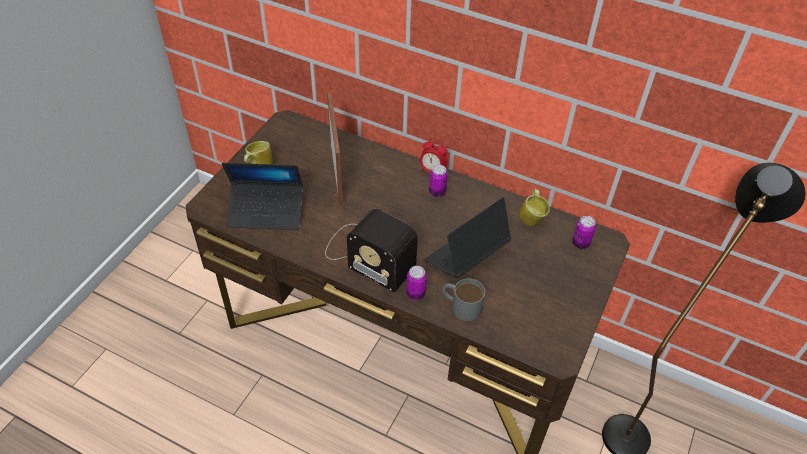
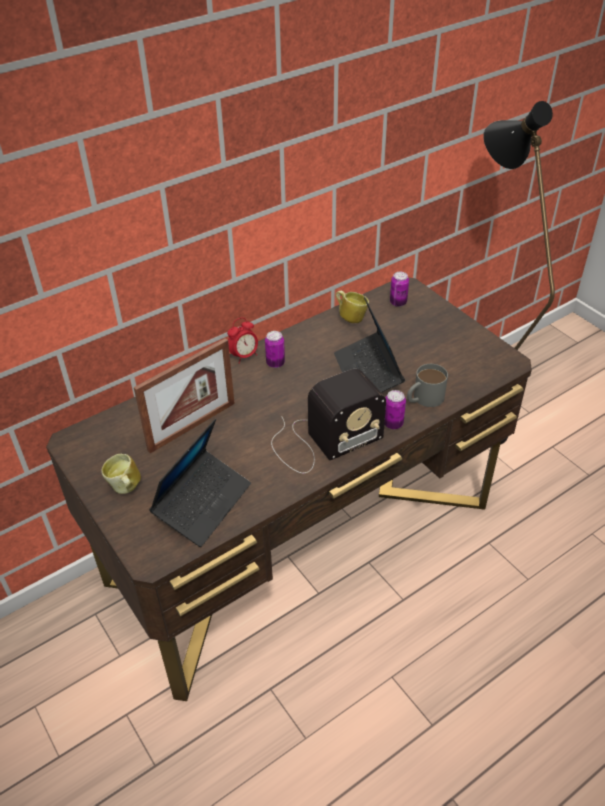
camera: 60 degrees left, 5 degrees down
picture frame [327,93,343,206] -> picture frame turned 120 degrees clockwise [134,338,235,453]

